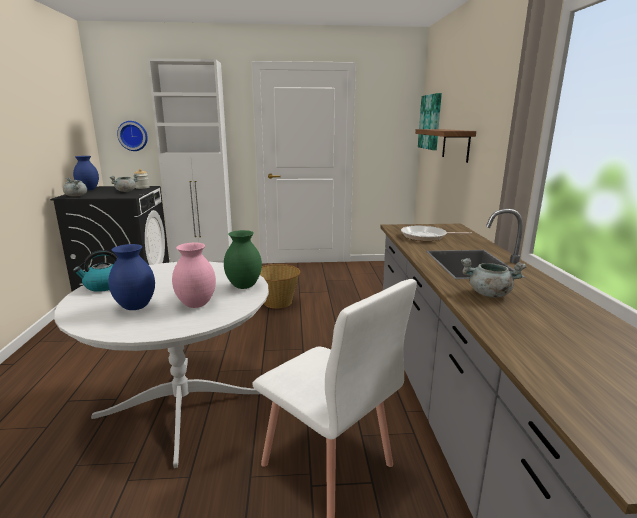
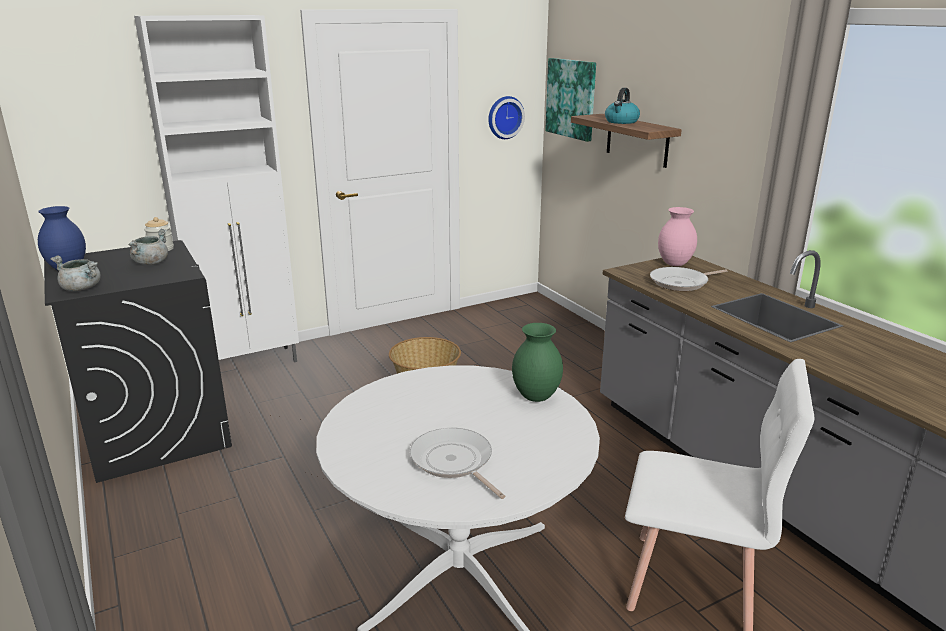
camera: 25 degrees left, 5 degrees up
kettle [73,250,117,292] -> kettle moved to [605,88,640,124]
blue vase [108,244,155,310] -> frying pan [410,428,506,499]
wall clock [117,121,148,151] -> wall clock moved to [488,96,525,139]
pink vase [172,243,216,308] -> pink vase moved to [658,207,697,266]
grey cooking pot [461,258,526,297] -> none

